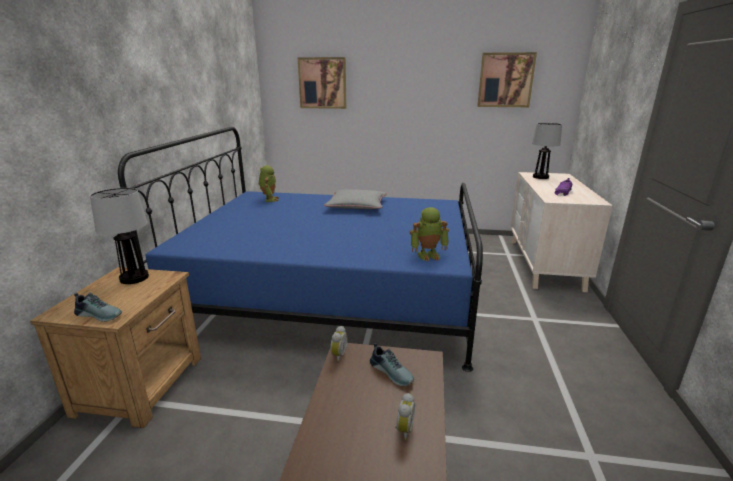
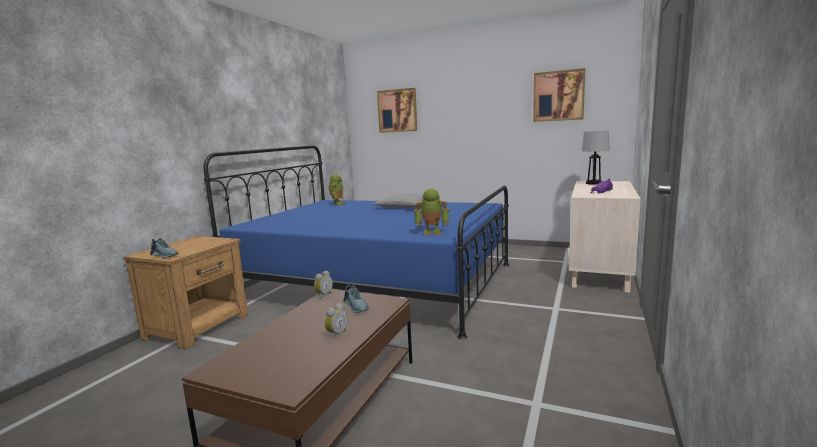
camera: 15 degrees right, 10 degrees down
table lamp [90,188,149,284] -> none

